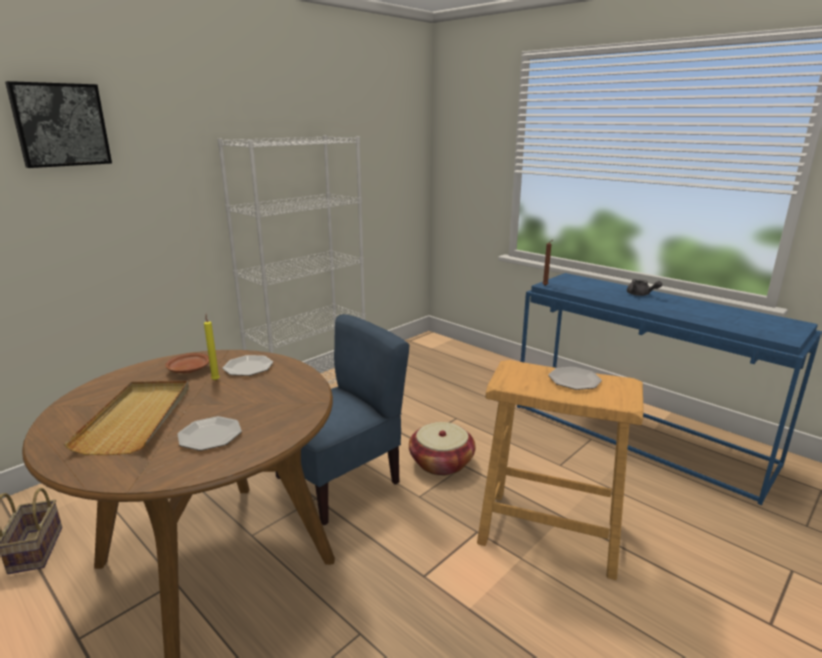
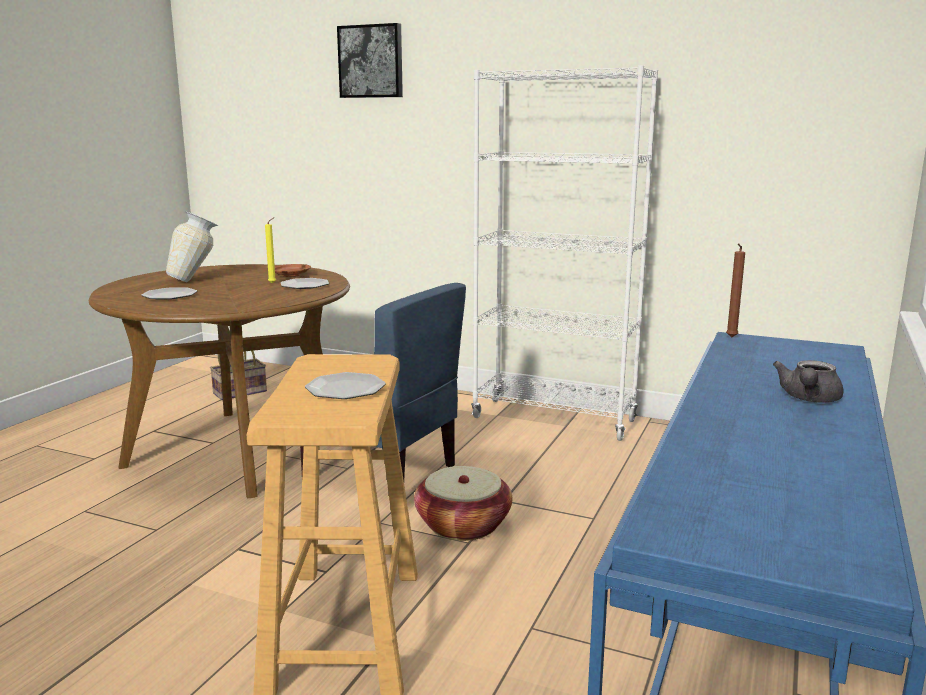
camera: 70 degrees right, 5 degrees down
beige tray [64,381,189,455] -> vase [166,212,218,282]

